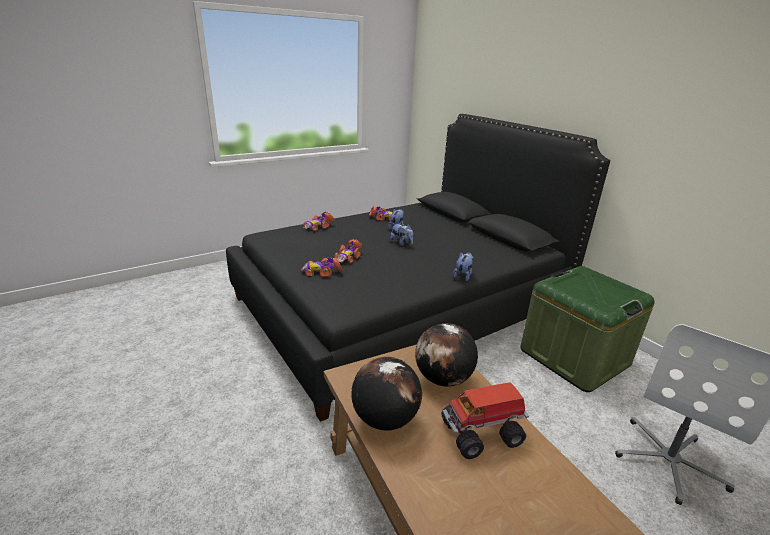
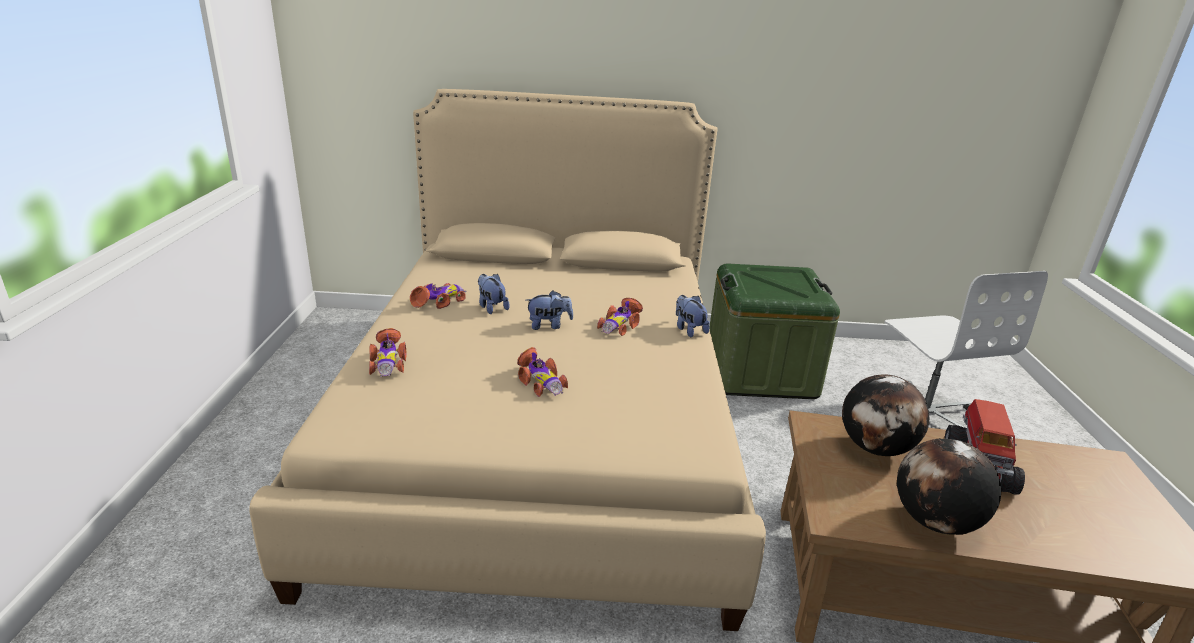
camera: 55 degrees left, 0 degrees up
black bed [226,114,610,422] -> beige bed [250,89,766,631]
toy car [301,257,343,277] -> toy car moved to [597,298,643,336]

